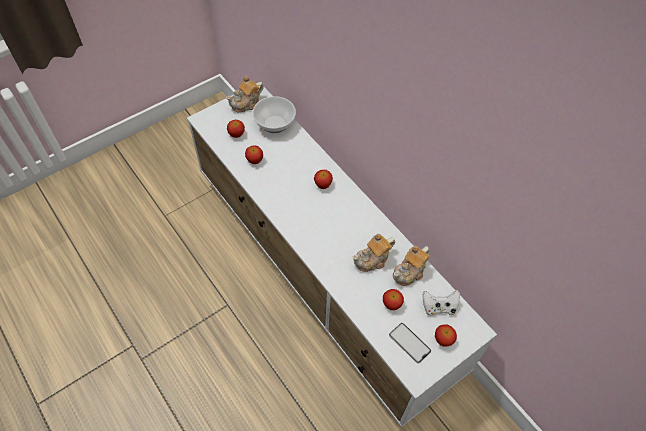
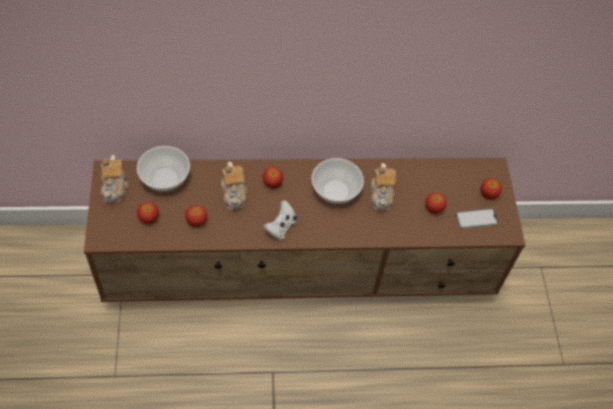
camera: 60 degrees left, 0 degrees up
white tv stand [187,85,497,428] -> brown tv stand [84,158,526,302]
teapot [393,246,430,286] -> teapot moved to [221,162,248,211]
white game controller [422,290,460,316] -> white game controller moved to [263,200,297,240]
none -> bowl [312,158,364,204]

